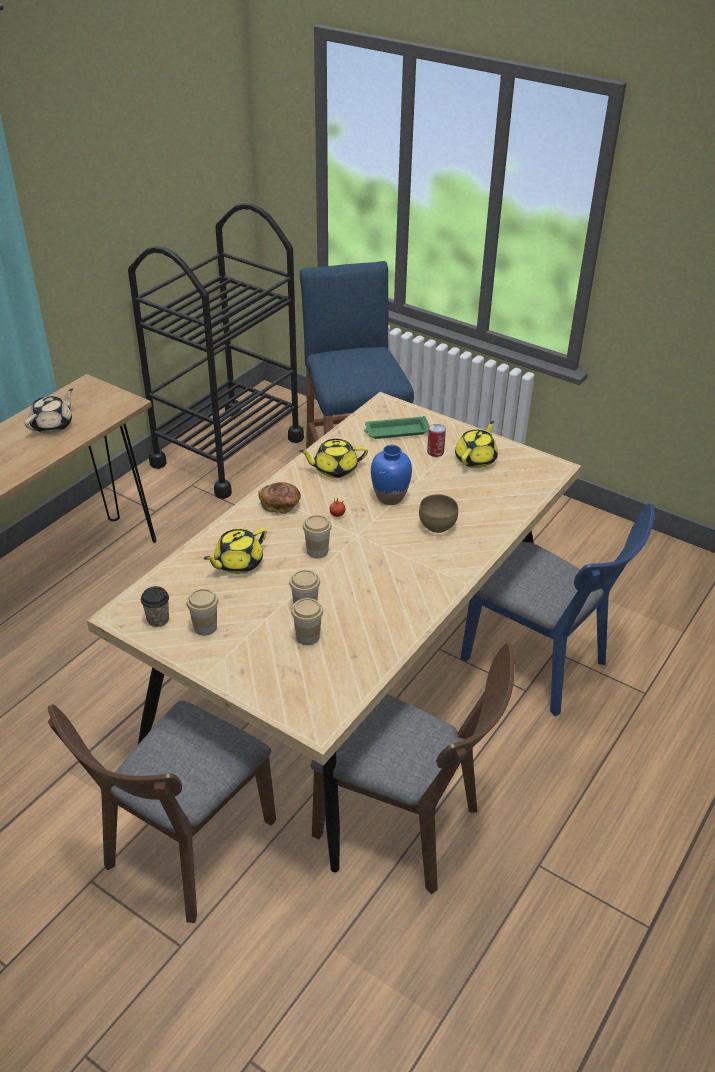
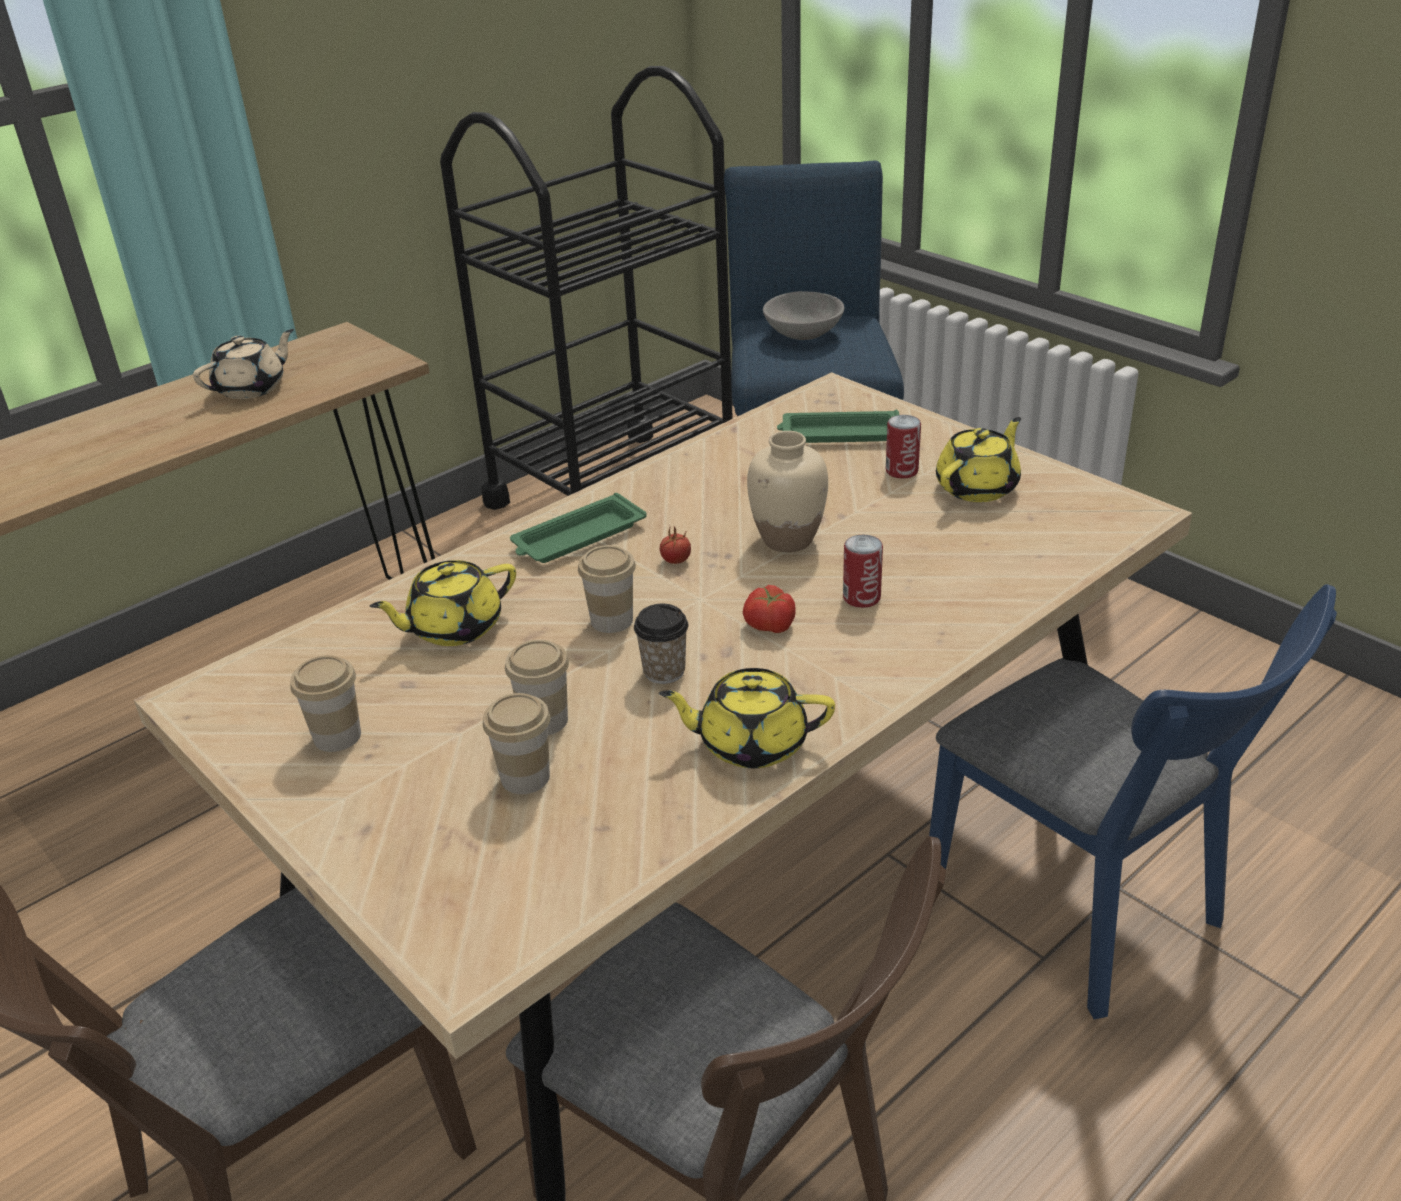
camera: 15 degrees right, 5 degrees down
cup [141,586,169,627] -> cup moved to [634,604,688,684]
bread [259,482,301,514] -> green tray [510,493,647,563]
yellow teapot [299,439,368,478] -> yellow teapot moved to [659,668,835,768]
blue vase [371,445,412,505] -> beige vase [747,431,828,552]
brown bowl [419,494,458,533] -> can [843,535,883,608]
none -> tomato [743,585,796,633]
none -> grey bowl [763,291,844,340]

